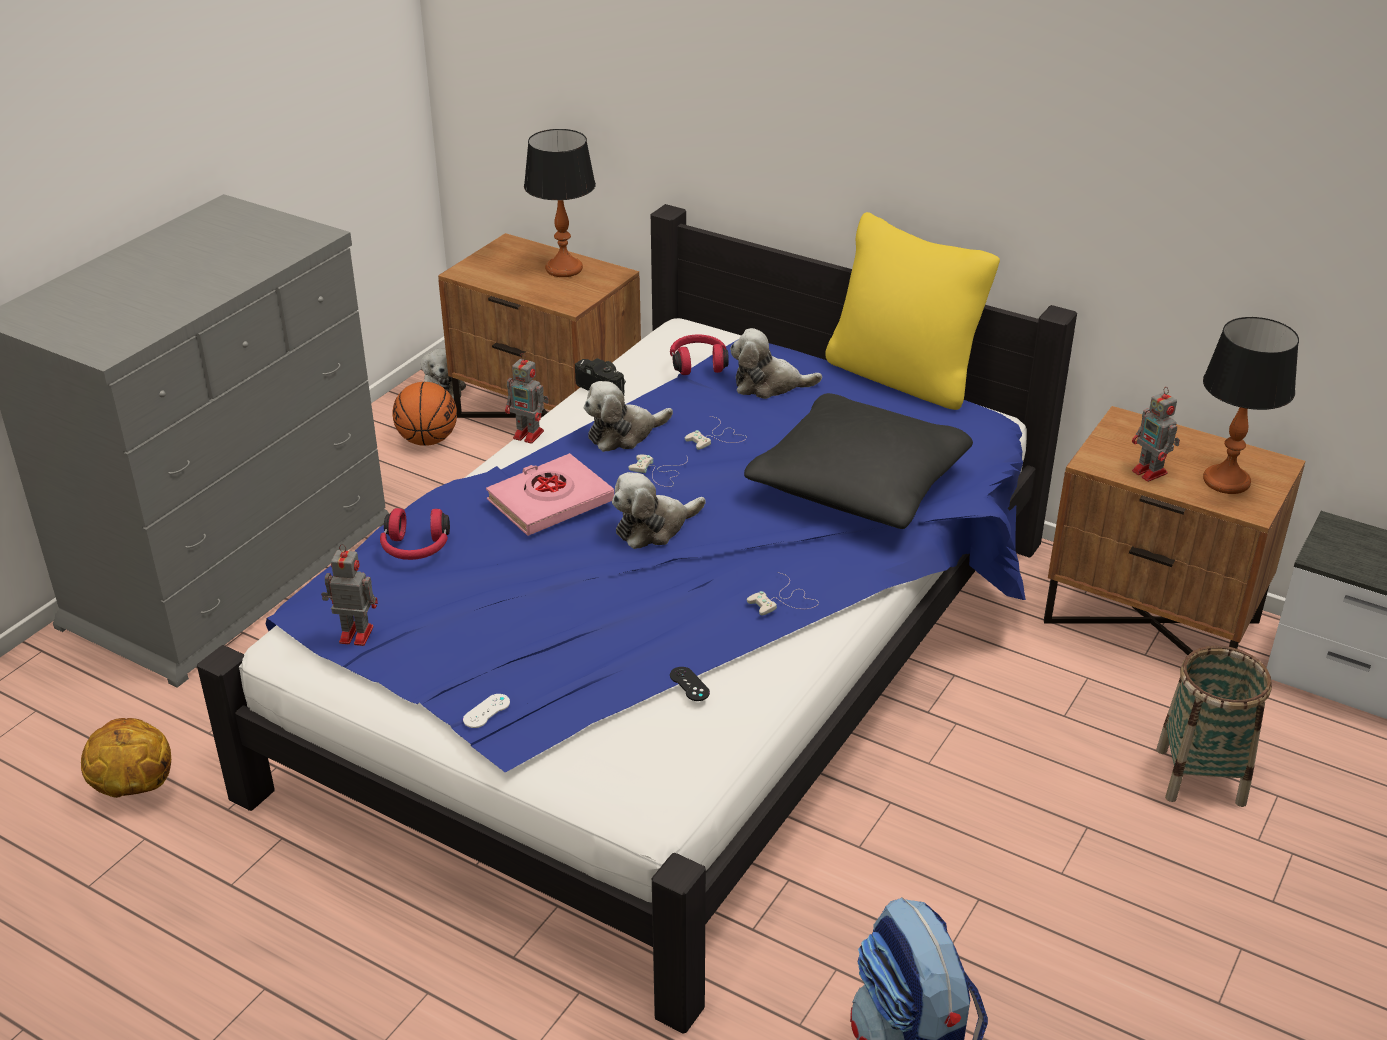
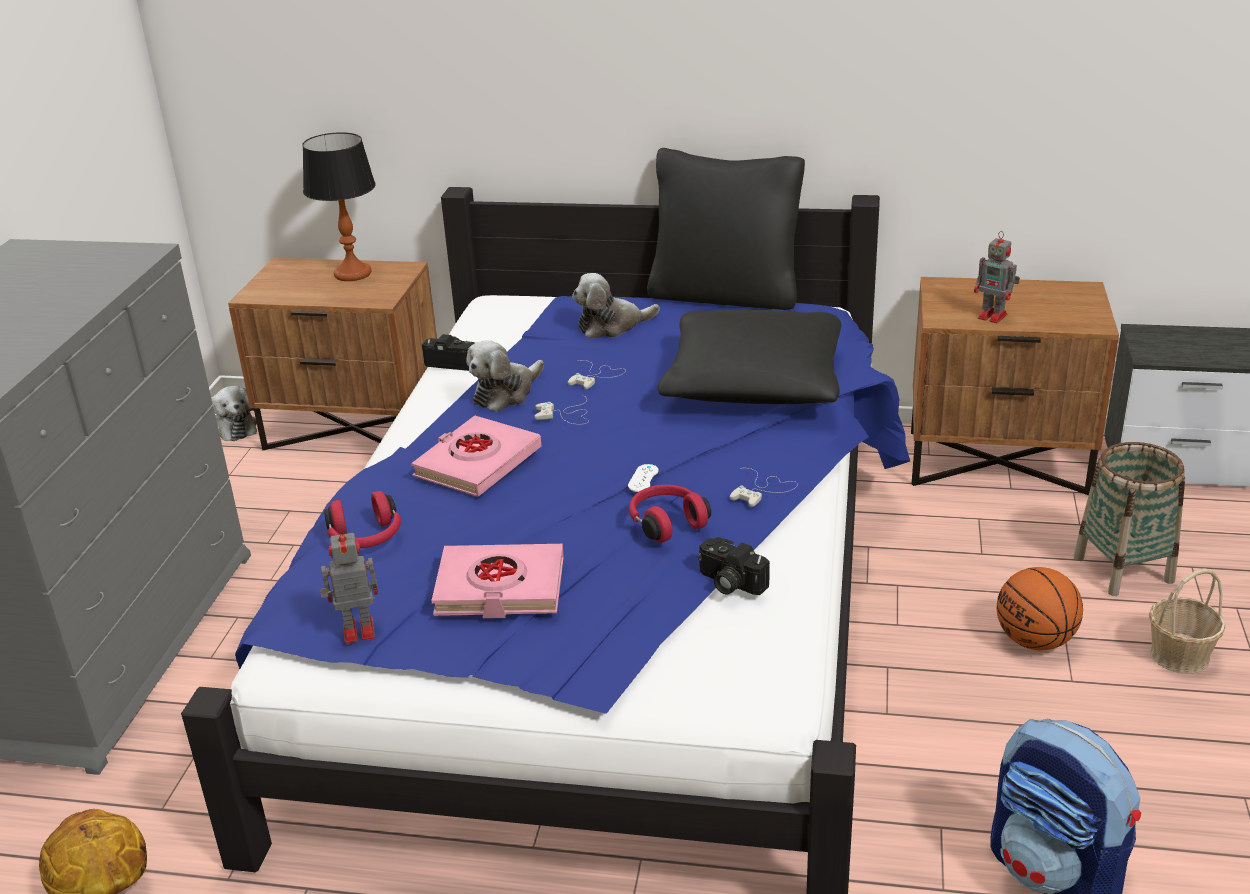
camera: 20 degrees left, 5 degrees down
basketball [392,382,457,446] -> basketball moved to [997,567,1083,650]
white game controller [463,694,510,728] -> white game controller moved to [628,464,659,492]
toy robot [505,353,549,444] -> none
plush toy [612,472,705,549] -> none
red headphones [670,334,729,375] -> red headphones moved to [629,485,711,543]
black game controller [670,667,710,701] -> camera [698,537,770,595]
yellow pillow [825,212,1000,410] -> black pillow [647,148,805,310]
table lamp [1203,317,1299,494] -> none
none -> pink book [431,544,564,618]
none -> basket [1149,568,1226,674]

